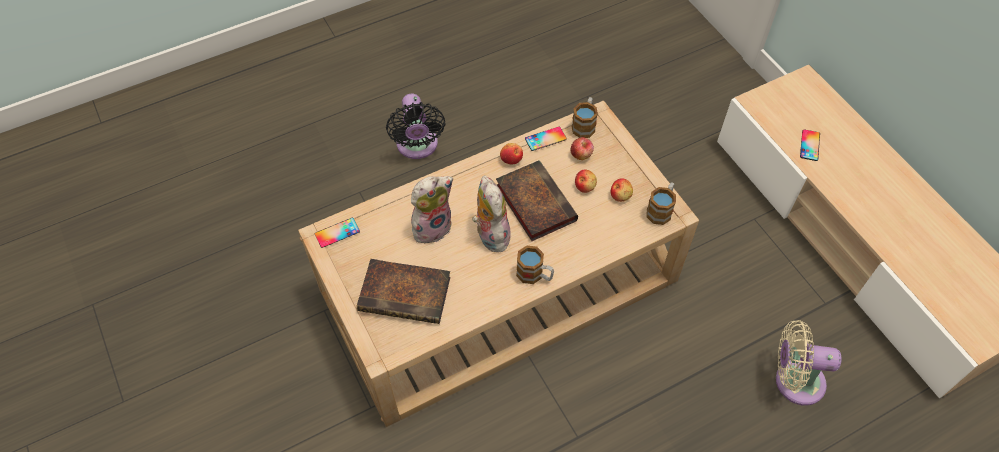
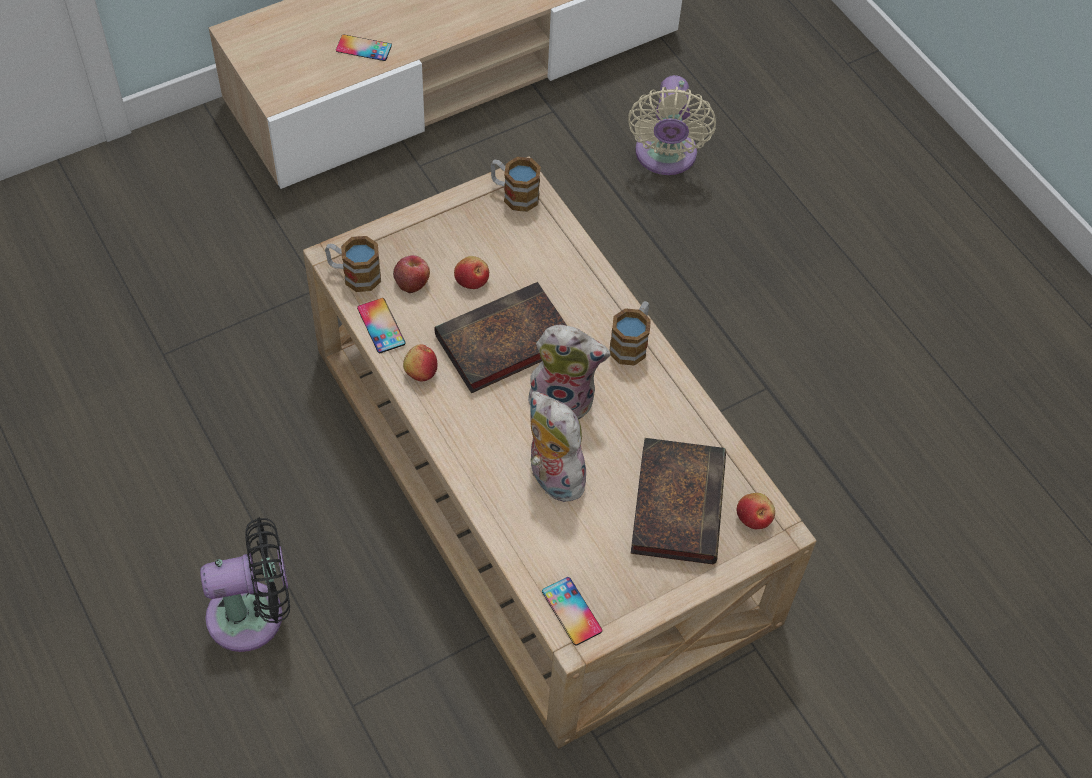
camera: 95 degrees left, 0 degrees up
plush toy [472,175,511,252] -> plush toy turned 150 degrees counterclockwise [526,325,611,419]
apple [610,178,633,202] -> apple moved to [737,493,775,529]

